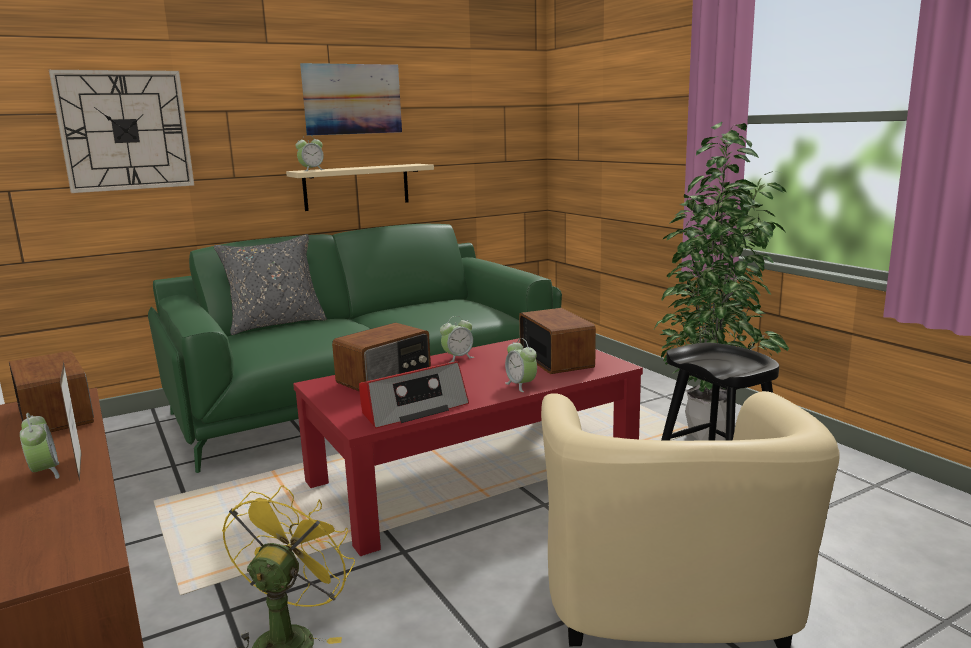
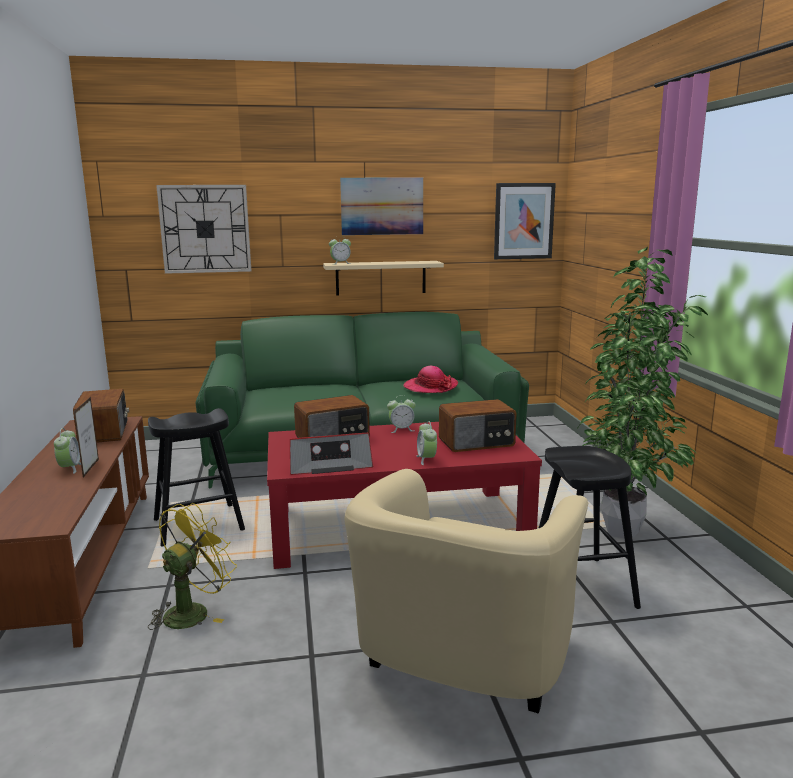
camera: 20 degrees right, 0 degrees up
grey pillow [214,234,327,335] -> none
radio [519,308,596,374] -> radio turned 75 degrees clockwise [439,399,517,452]
none -> black stool [148,408,245,547]
none -> hat [403,366,458,393]
none -> picture [494,183,556,259]

